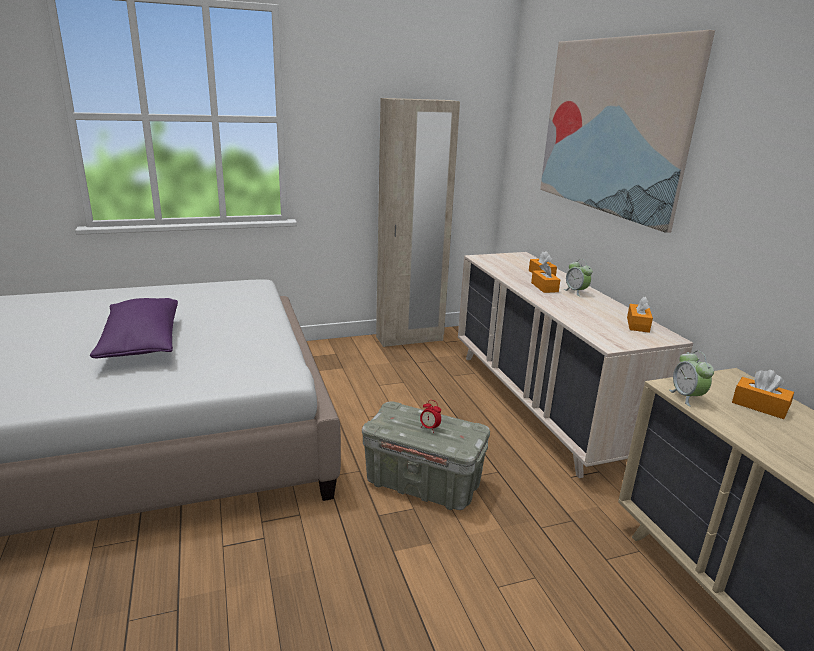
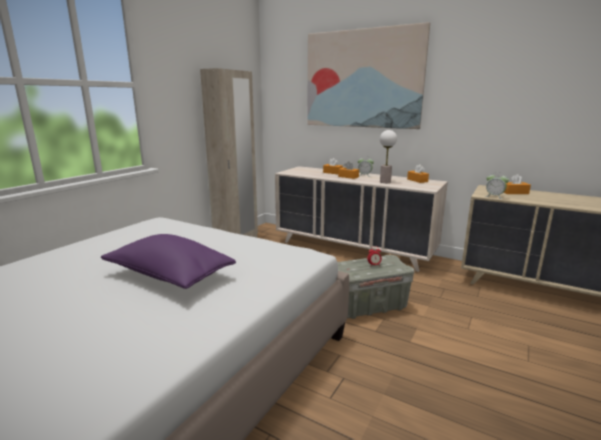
camera: 40 degrees left, 5 degrees down
none -> table lamp [380,130,397,183]

